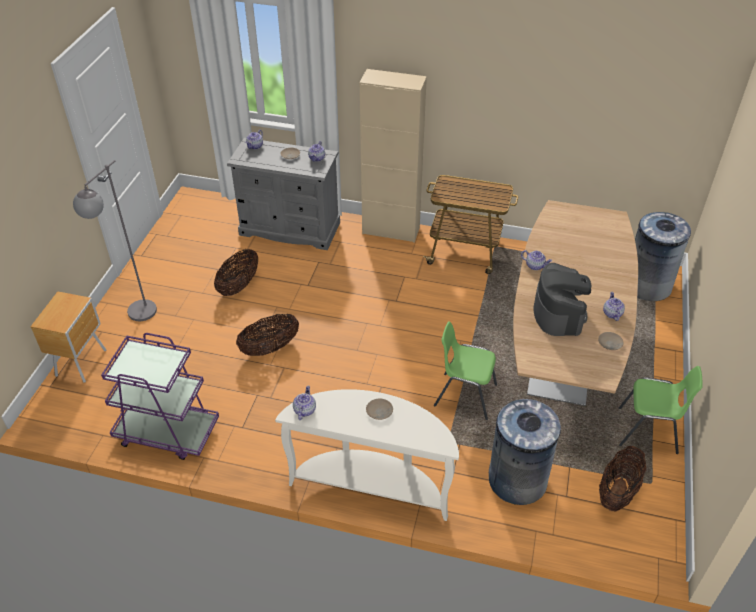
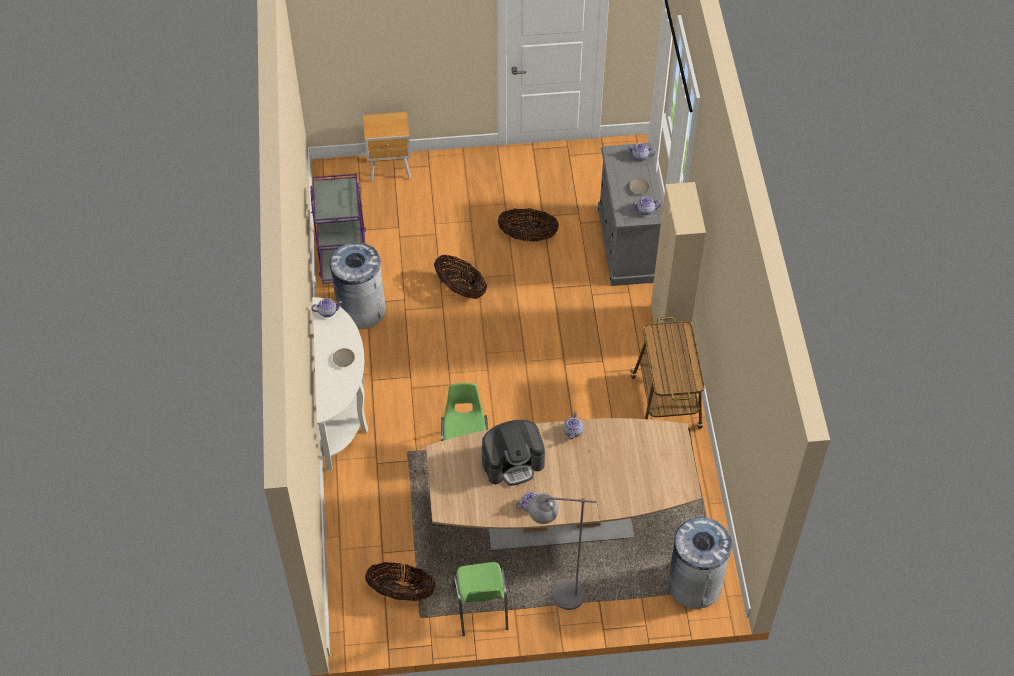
camera: 70 degrees right, 10 degrees up
grey floor lamp [73,160,157,321] -> grey floor lamp moved to [528,493,596,610]
grey trash can [489,399,561,505] -> grey trash can moved to [330,242,386,329]
beige plate [598,332,624,350] -> none

